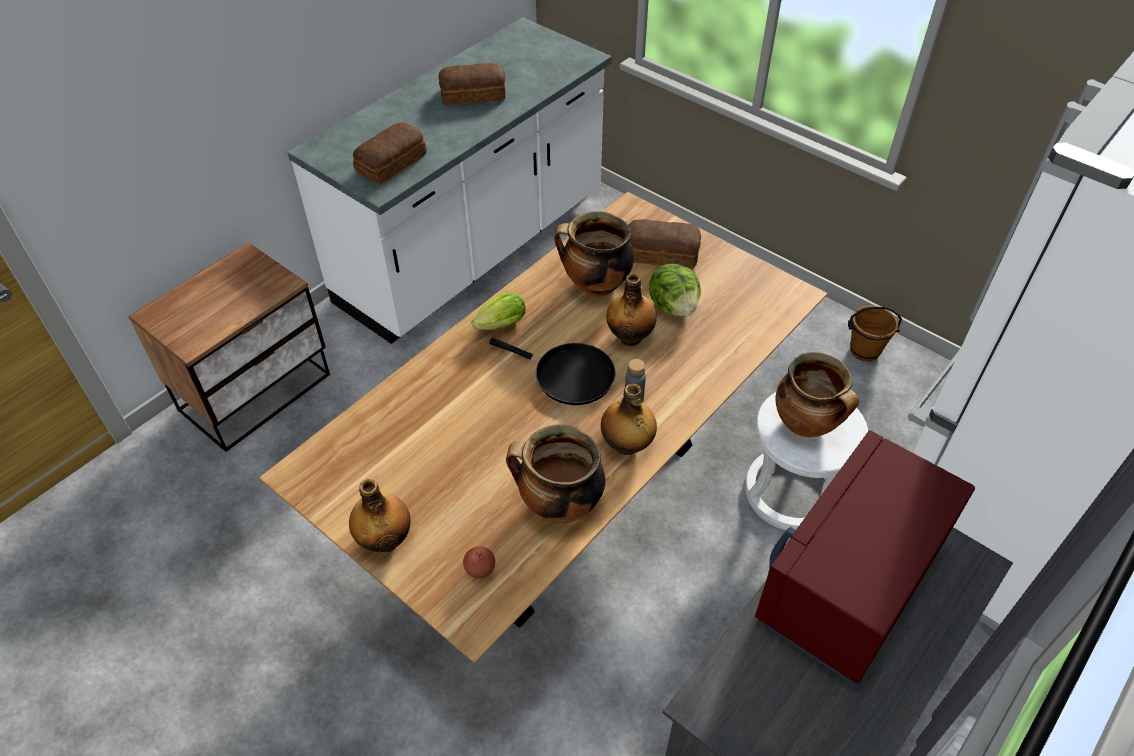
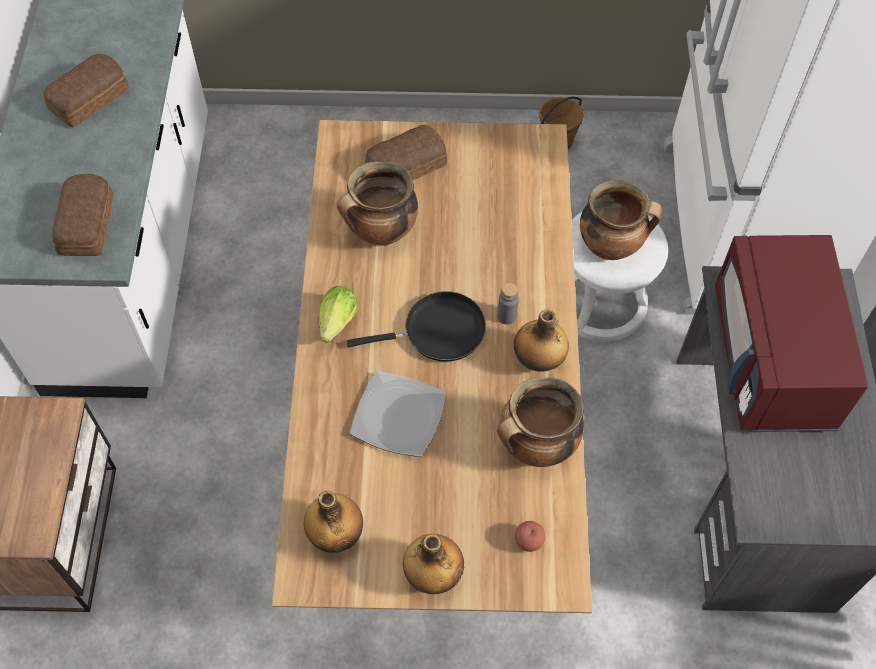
camera: 40 degrees left, 10 degrees up
bottle [606,273,657,346] -> bottle moved to [304,491,363,553]
lettuce [649,263,701,317] -> none
none -> plate [350,371,447,457]

